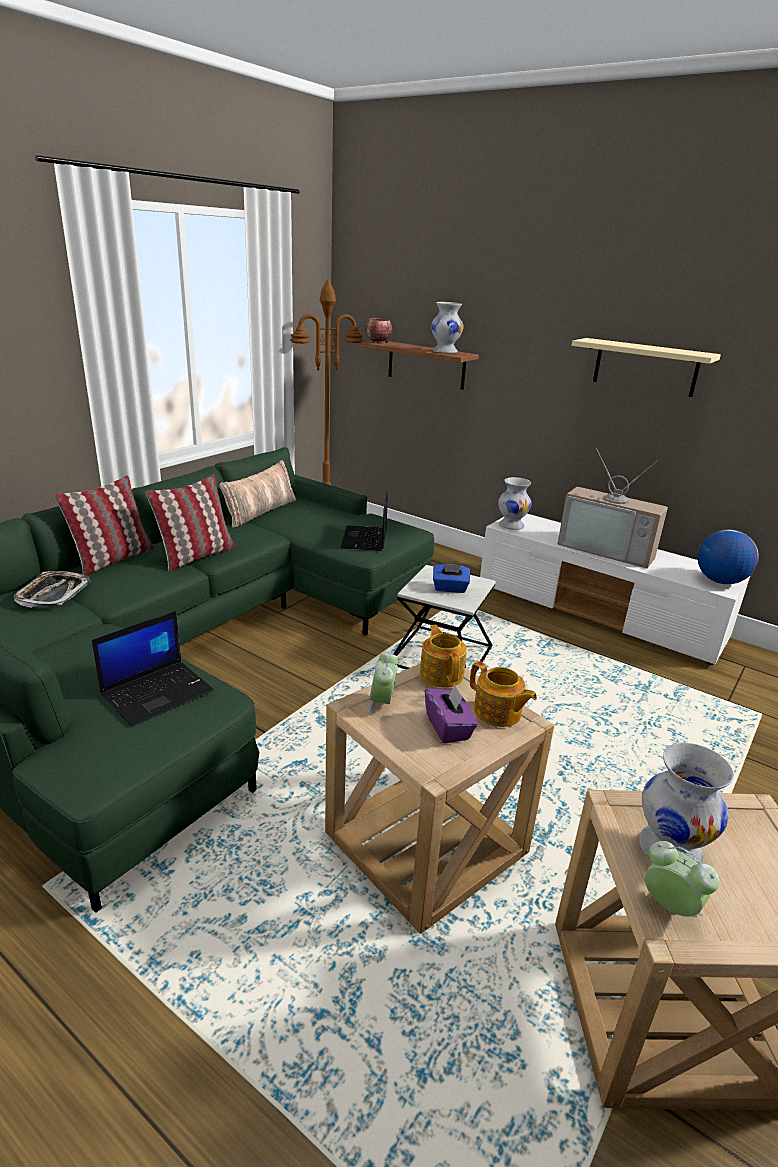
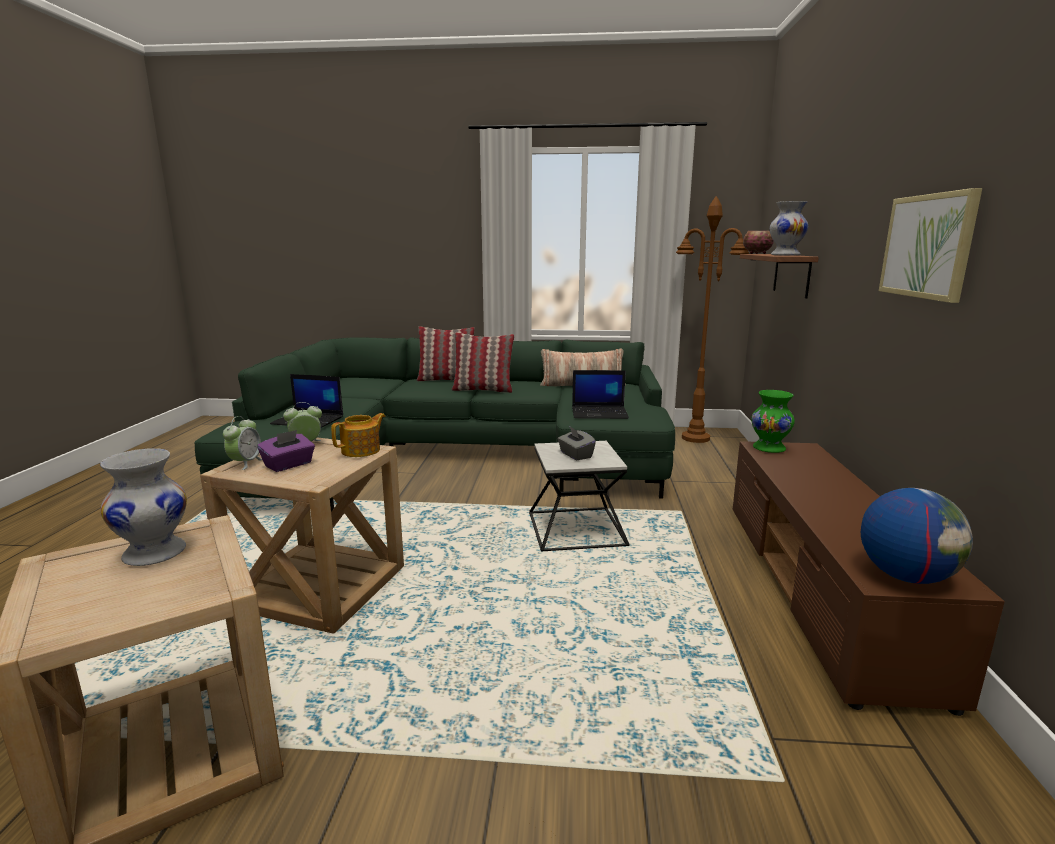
camera: 60 degrees right, 10 degrees down
tray [14,571,90,608] -> none
laptop [340,491,388,551] -> laptop turned 150 degrees counterclockwise [572,370,629,419]
blue tissue box [433,564,470,593] -> grey tissue box [558,426,596,460]
teapot [470,661,537,727] -> none
white tv stand [480,514,751,665] -> brown tv stand [733,441,1005,716]
white vase [498,477,532,530] -> green vase [751,390,795,453]
television [558,448,668,568] -> none
beige shelf [572,338,721,397] -> picture [879,188,982,303]
alarm clock [645,841,720,917] -> alarm clock moved to [223,416,262,470]

